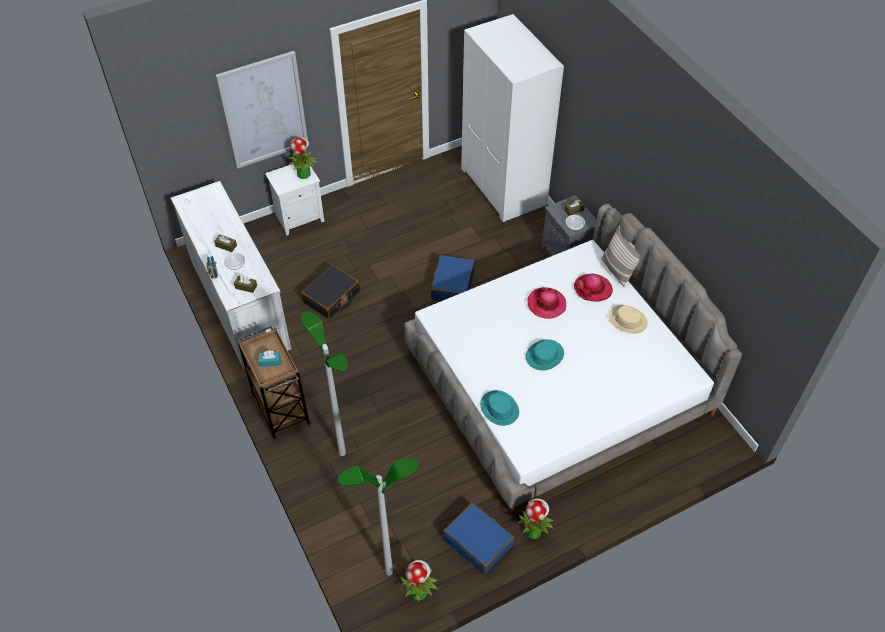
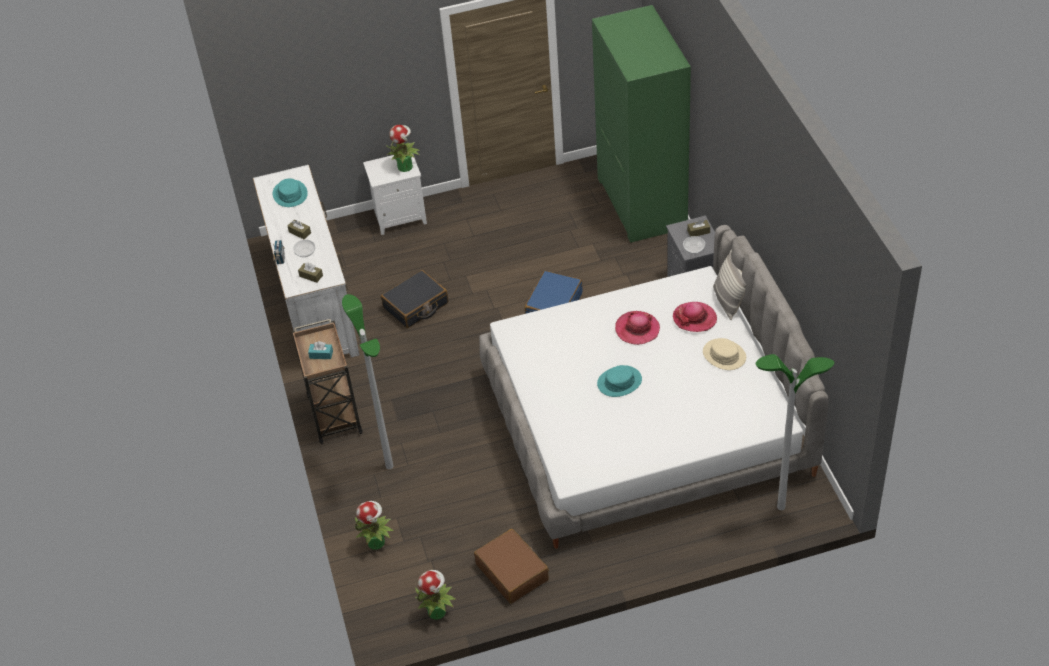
camera: 15 degrees right, 5 degrees down
picture [215,51,308,169] -> none
floor lamp [337,459,418,575] -> floor lamp moved to [755,354,834,510]
blue suitcase [443,503,514,574] -> brown suitcase [474,529,549,604]
white wardrobe [461,14,564,222] -> green wardrobe [592,5,691,243]
turquoise hat [480,390,519,426] -> turquoise hat moved to [273,178,308,207]
potted plant [517,498,554,539] -> potted plant moved to [355,501,393,550]

